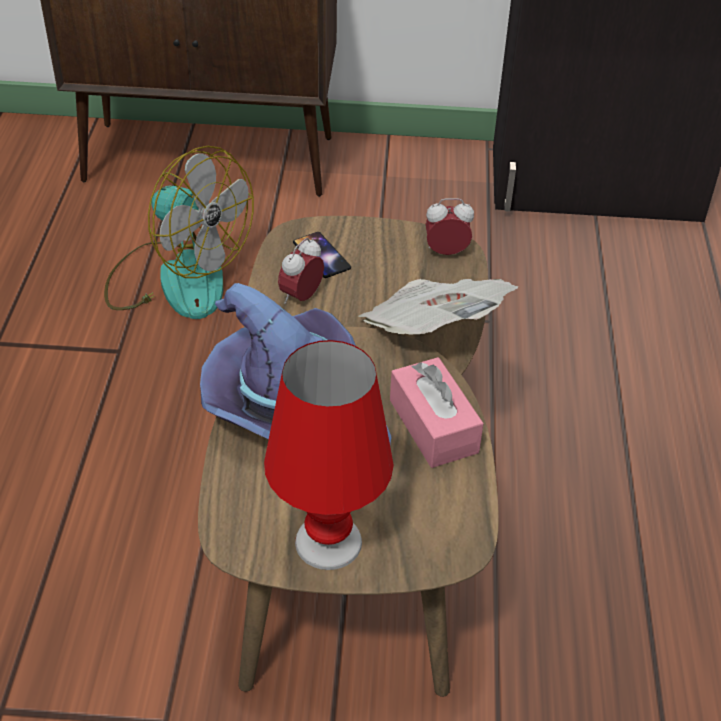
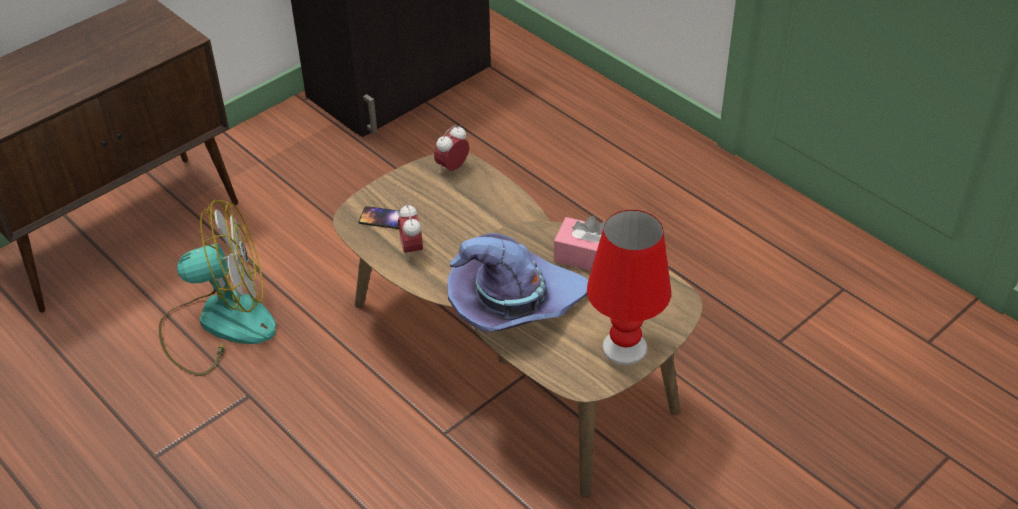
camera: 45 degrees left, 0 degrees up
newspaper [359,279,518,334] -> none

